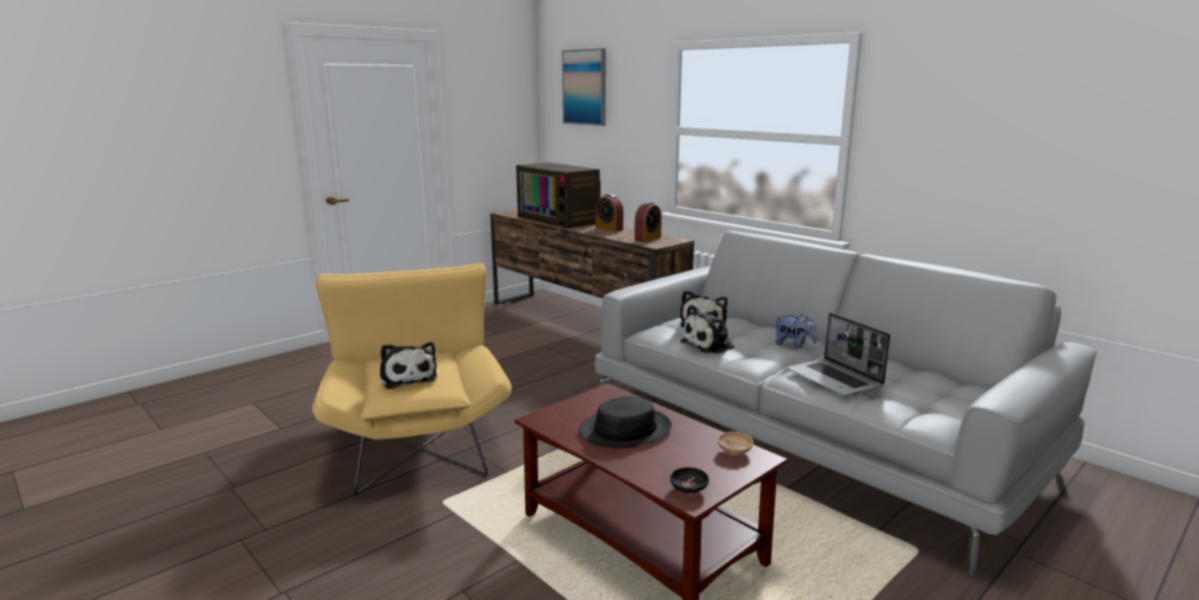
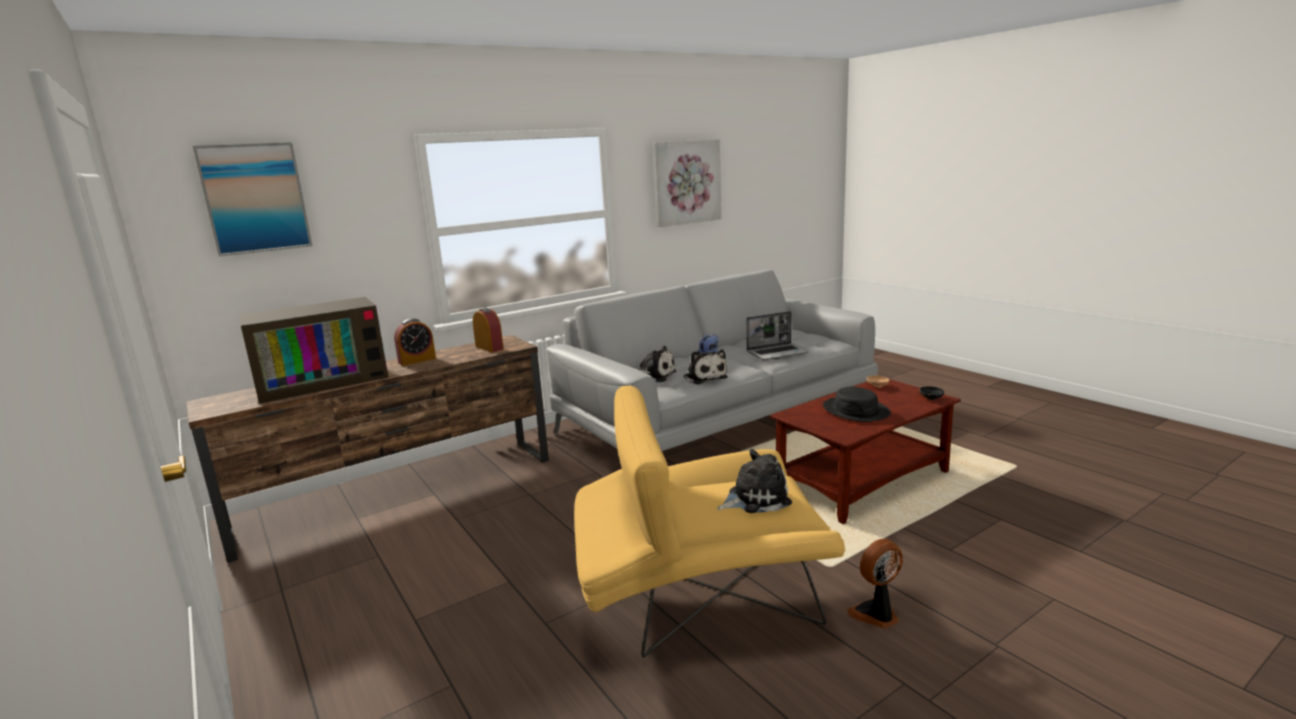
camera: 80 degrees left, 0 degrees up
none -> picture [653,139,721,227]
none -> fan [847,539,903,628]

